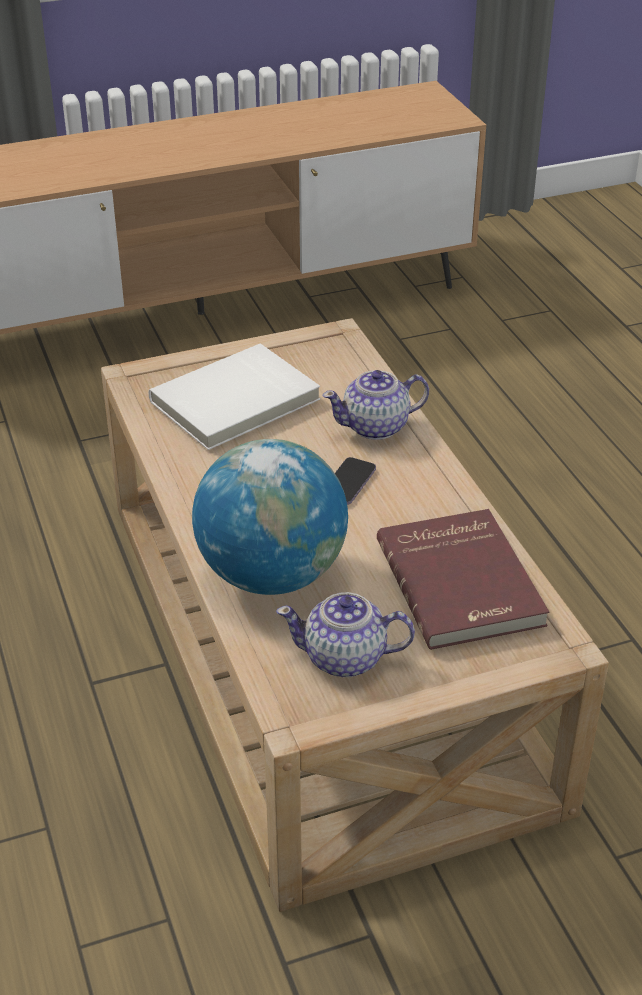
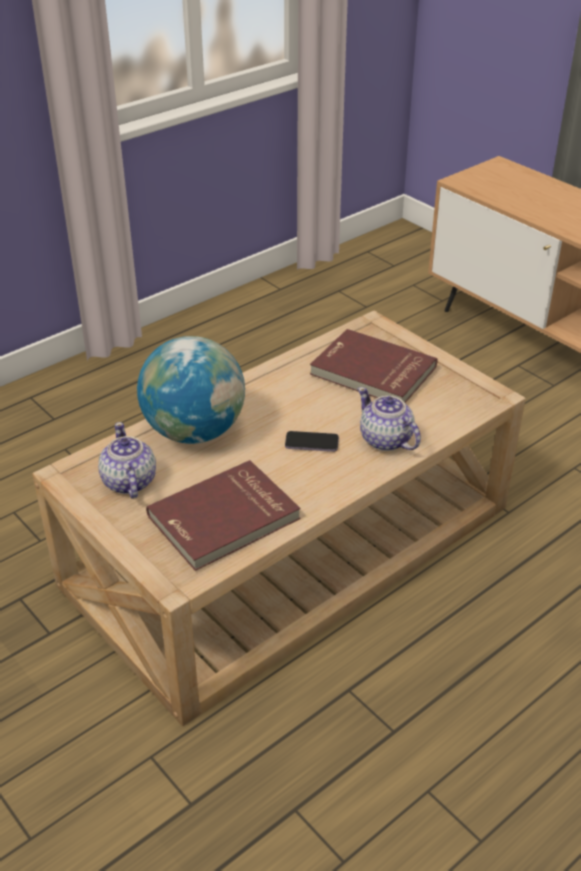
camera: 70 degrees right, 0 degrees up
white book [149,343,320,450] -> red book [310,329,437,403]

